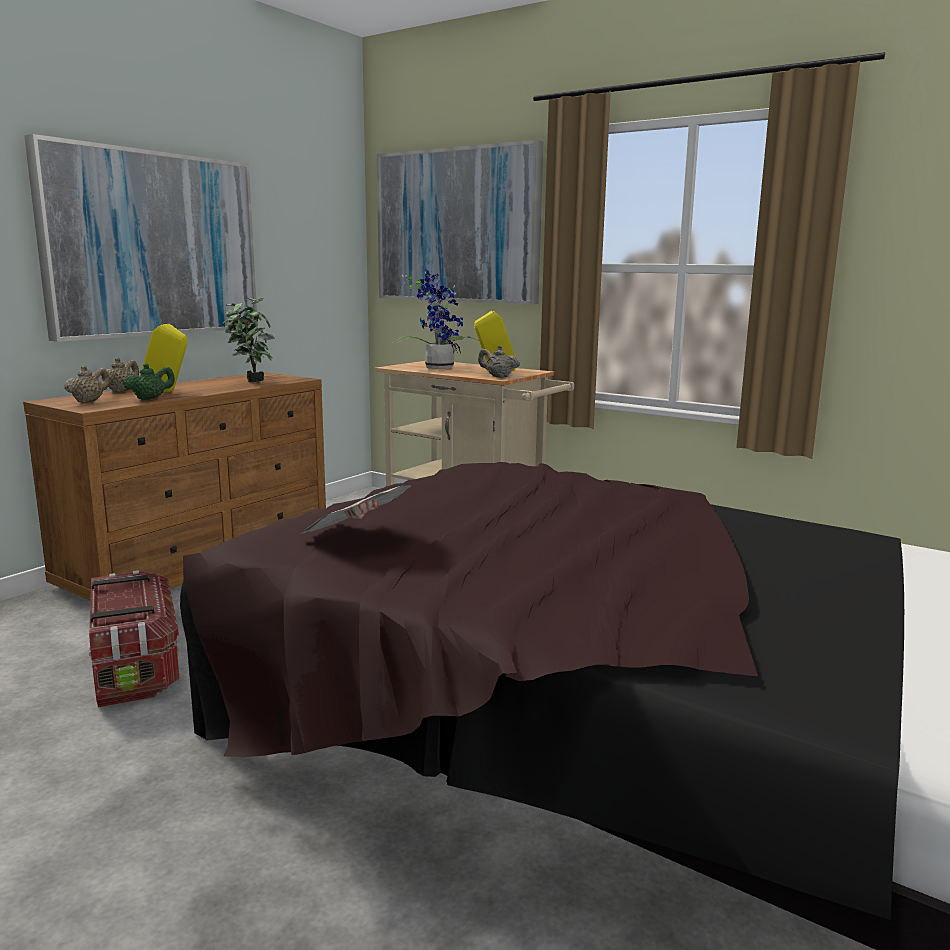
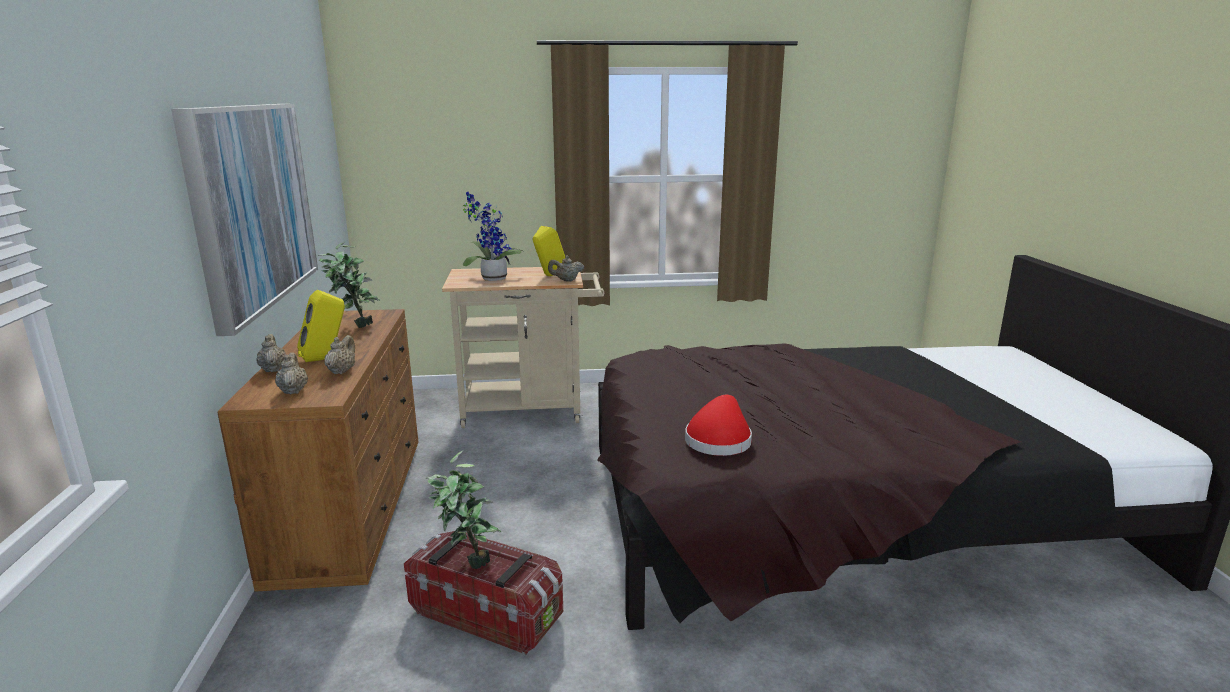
camera: 40 degrees left, 5 degrees up
green teapot [123,363,175,400] -> beige teapot [324,335,355,374]
newspaper [300,485,411,534] -> red hat [685,395,752,456]
picture [377,140,543,304] -> none
none -> potted plant [426,450,501,569]

